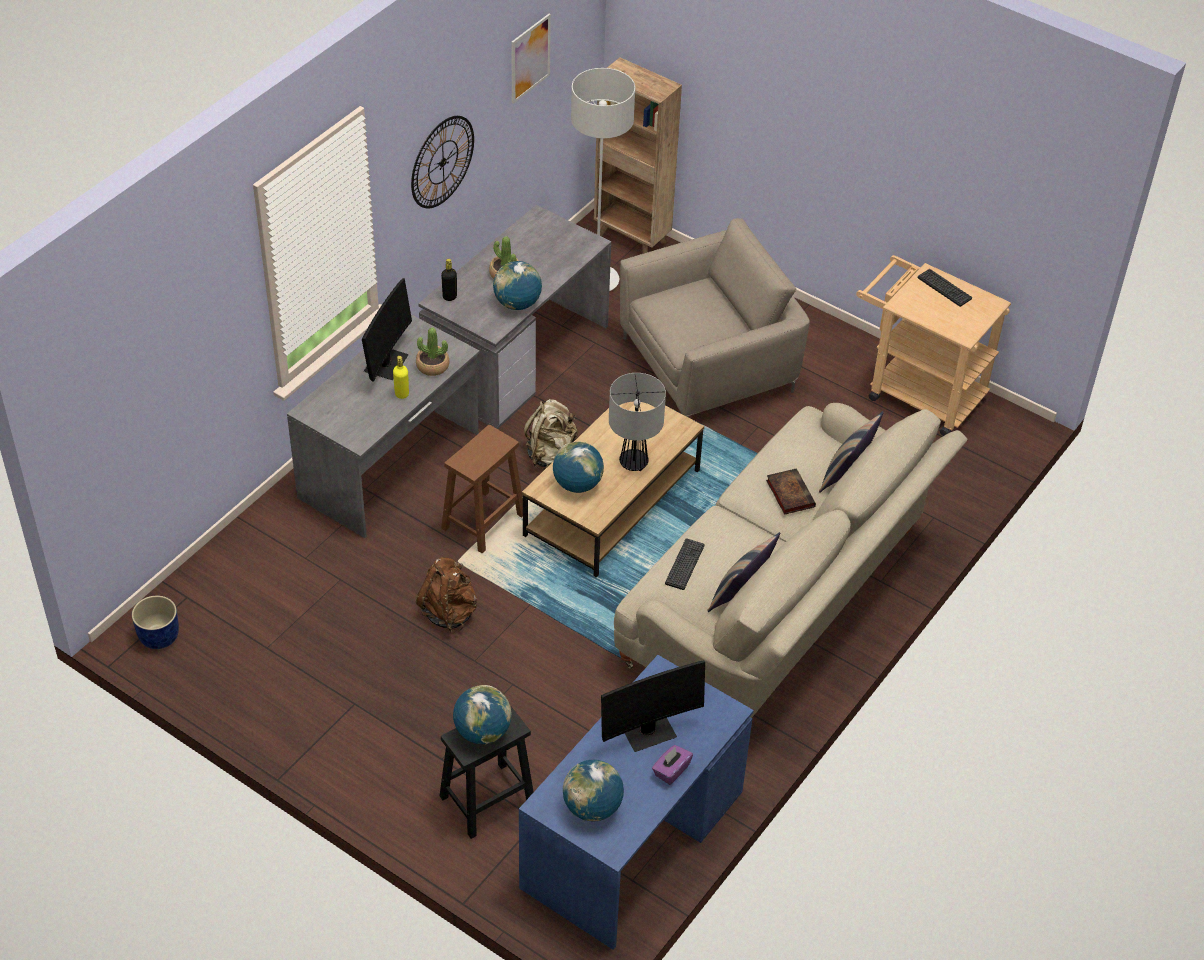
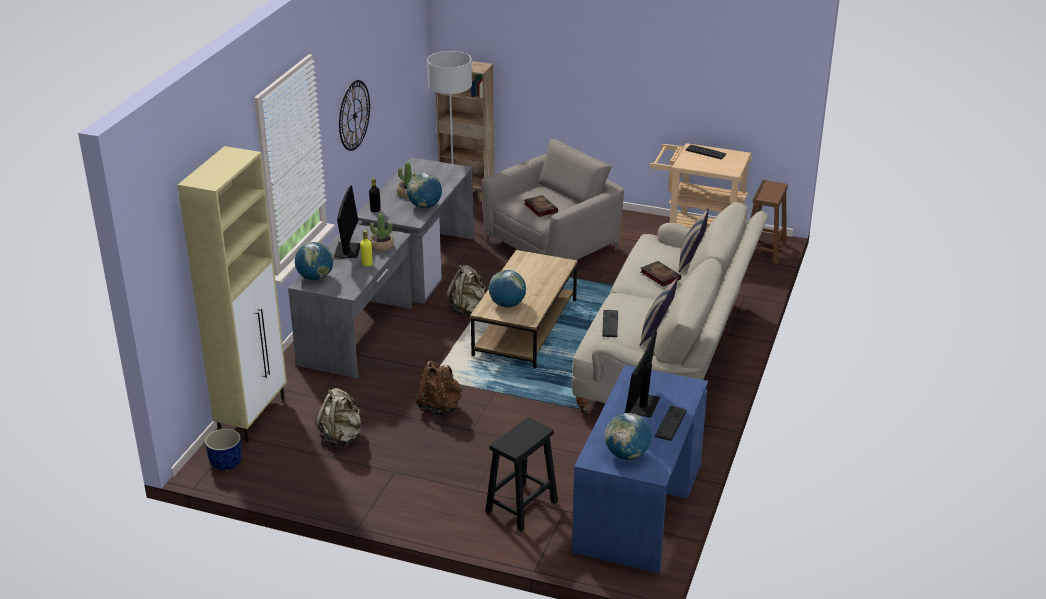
camera: 15 degrees left, 15 degrees down
brown stool [441,425,523,553] -> brown stool moved to [751,180,788,264]
globe [453,685,512,744] -> globe moved to [295,242,333,280]
picture [511,14,551,104] -> none
monitor [601,661,705,752] -> monitor turned 150 degrees clockwise [624,329,660,418]
table lamp [609,373,666,471] -> none
purple tissue box [652,745,693,785] -> keyboard [655,406,687,441]
none -> beige cabinet [178,146,287,442]
none -> beige backpack [315,388,361,448]
none -> book [525,195,558,217]

